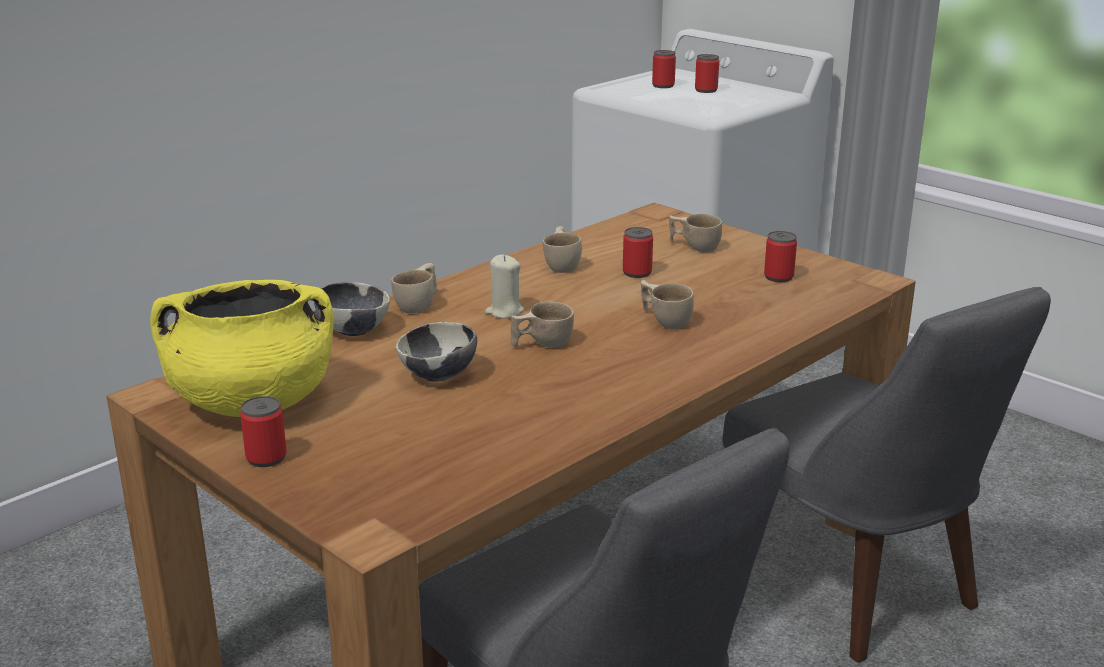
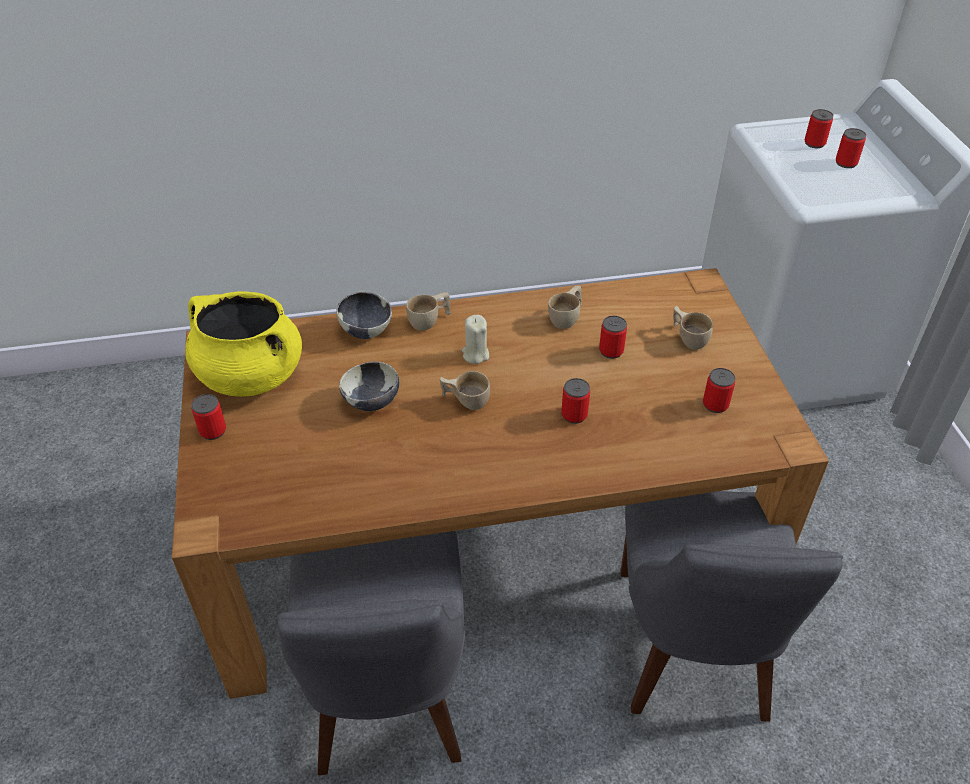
camera: 35 degrees right, 20 degrees up
beige cup [641,280,694,329] -> can [561,378,590,424]

